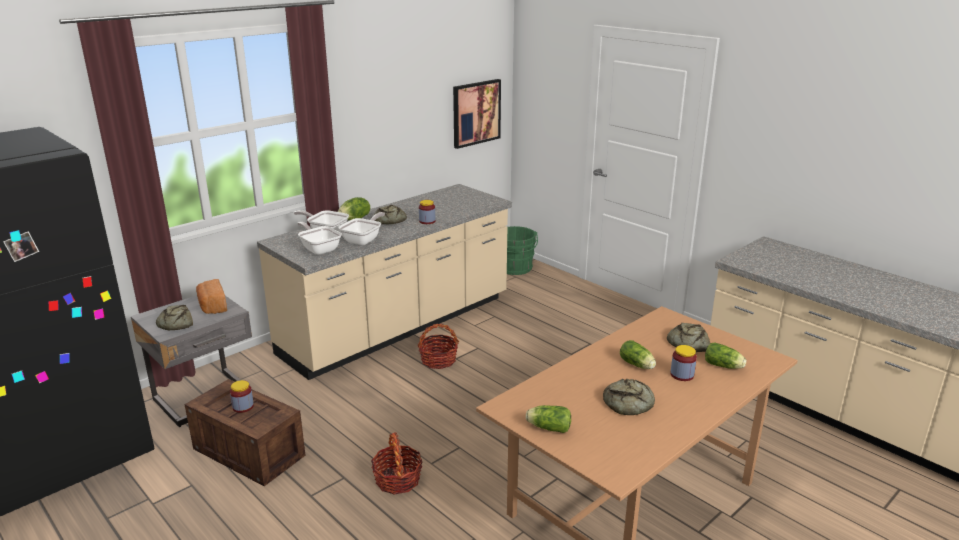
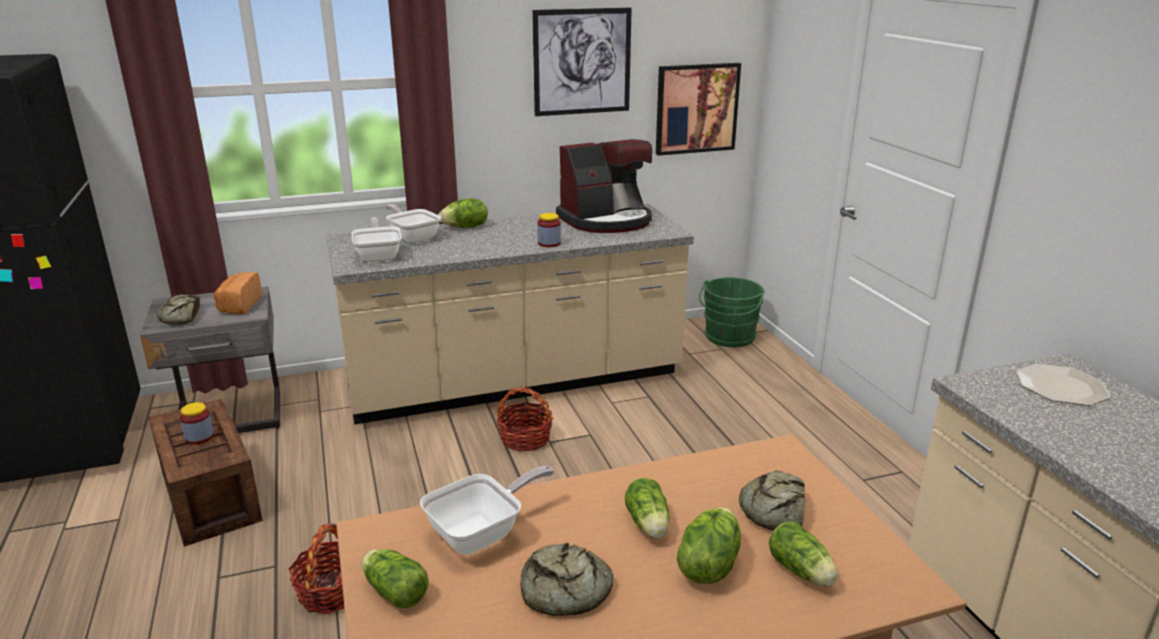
camera: 25 degrees right, 0 degrees up
frying pan [338,212,385,246] -> frying pan moved to [420,466,554,555]
bread [374,205,407,224] -> none
jar [670,345,697,381] -> lettuce [677,507,741,584]
none -> picture [532,7,632,116]
none -> coffee machine [556,139,652,233]
none -> plate [1016,364,1111,406]

